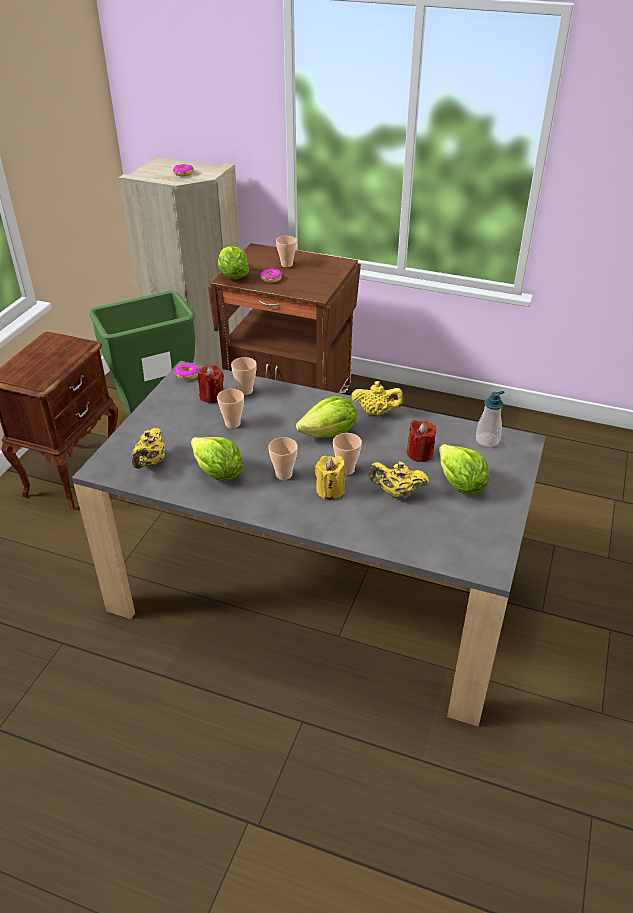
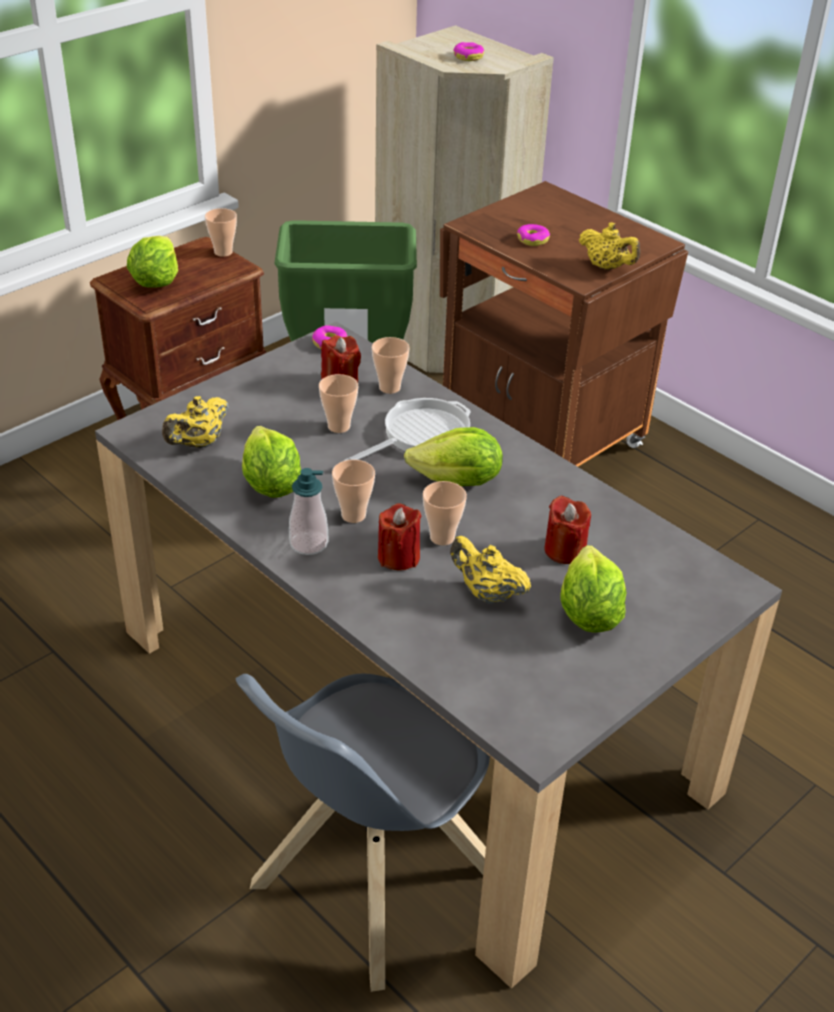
camera: 25 degrees right, 0 degrees up
lettuce [218,246,249,279] -> lettuce moved to [127,236,178,288]
cup [276,236,297,267] -> cup moved to [205,208,237,257]
yellow candle [315,455,345,500] -> red candle [378,503,421,571]
yellow teapot [351,381,404,415] -> yellow teapot moved to [579,222,640,270]
soap dispenser [476,391,505,447] -> soap dispenser moved to [289,468,328,555]
none -> grey chair [236,674,490,992]
none -> frying pan [343,398,471,461]

